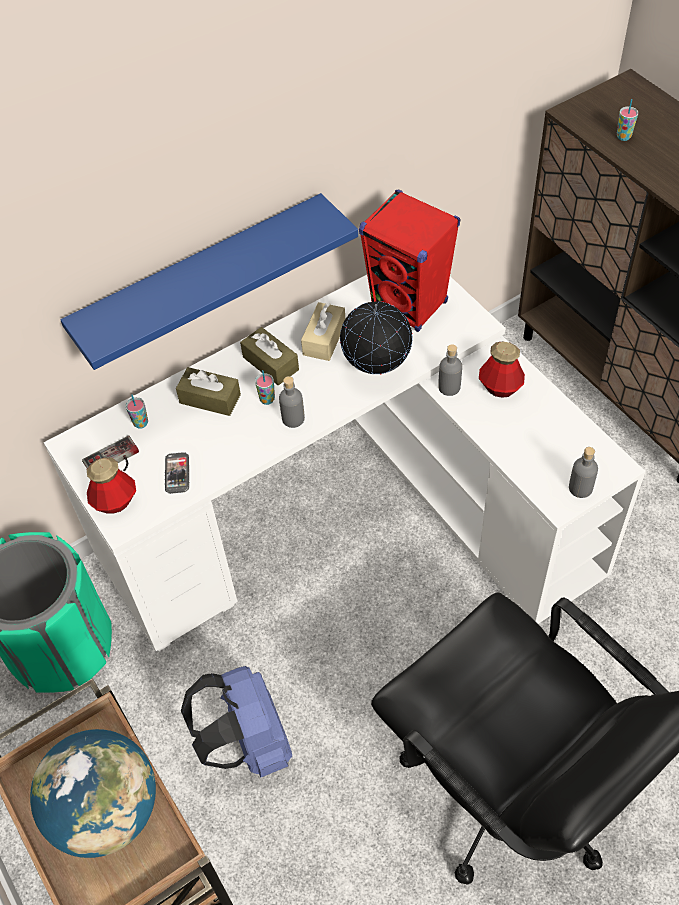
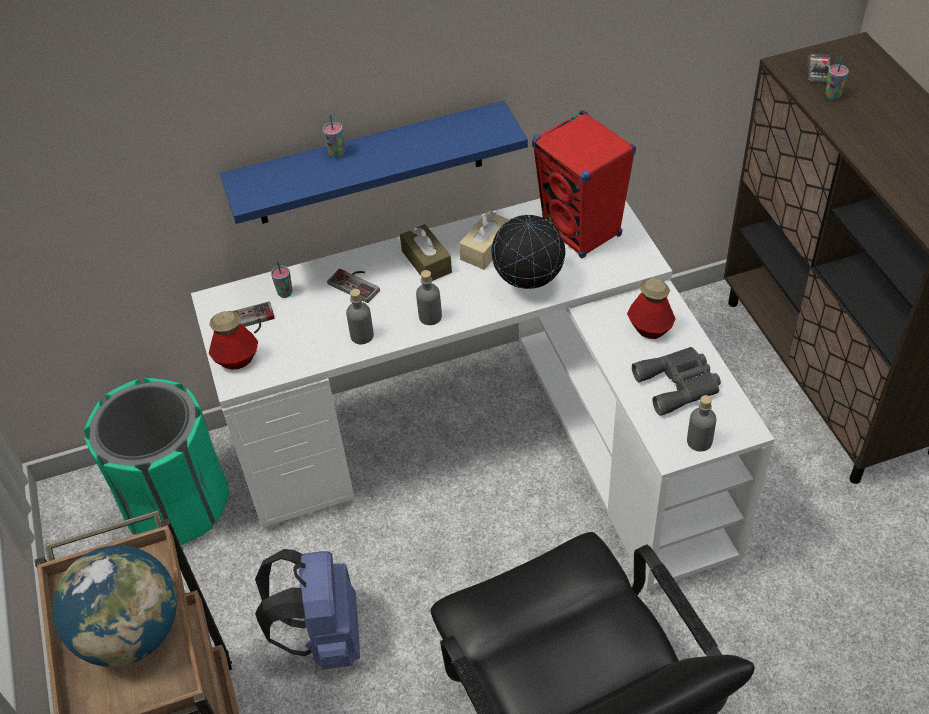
camera: 15 degrees right, 5 degrees down
phone [165,452,189,494] -> phone moved to [807,54,832,84]
brown tissue box [176,367,241,416] -> game controller [327,269,380,303]
cup [255,370,275,405] -> cup moved to [323,115,344,158]
grey bottle [438,344,462,396] -> grey bottle moved to [346,289,374,344]
none -> grey binoculars [632,347,721,416]

